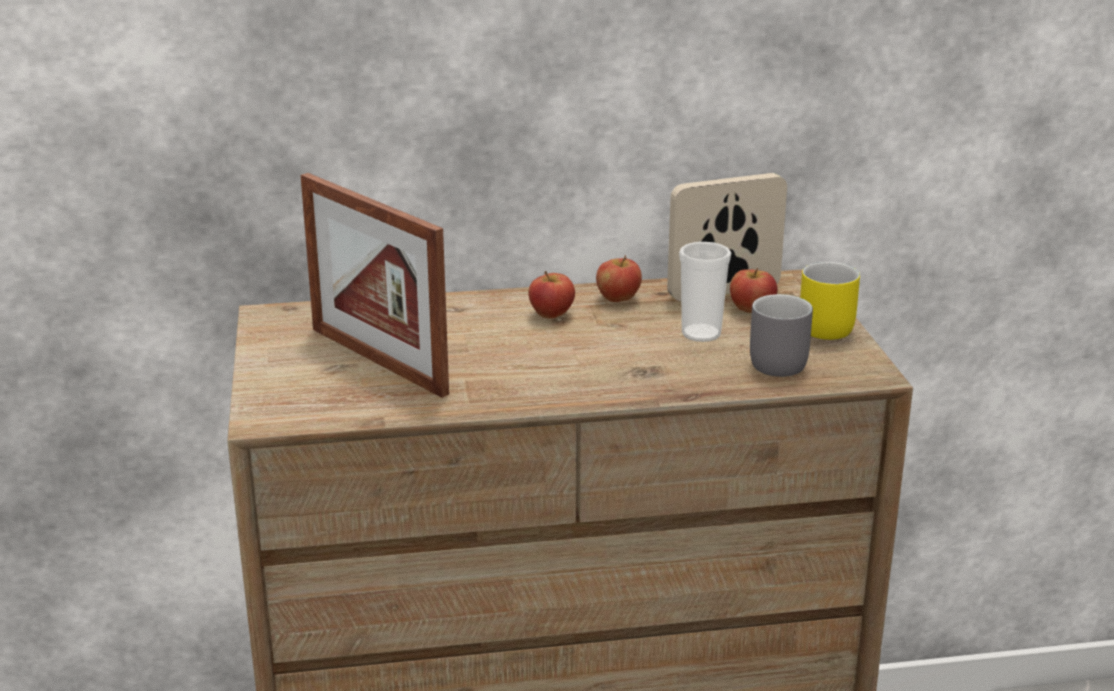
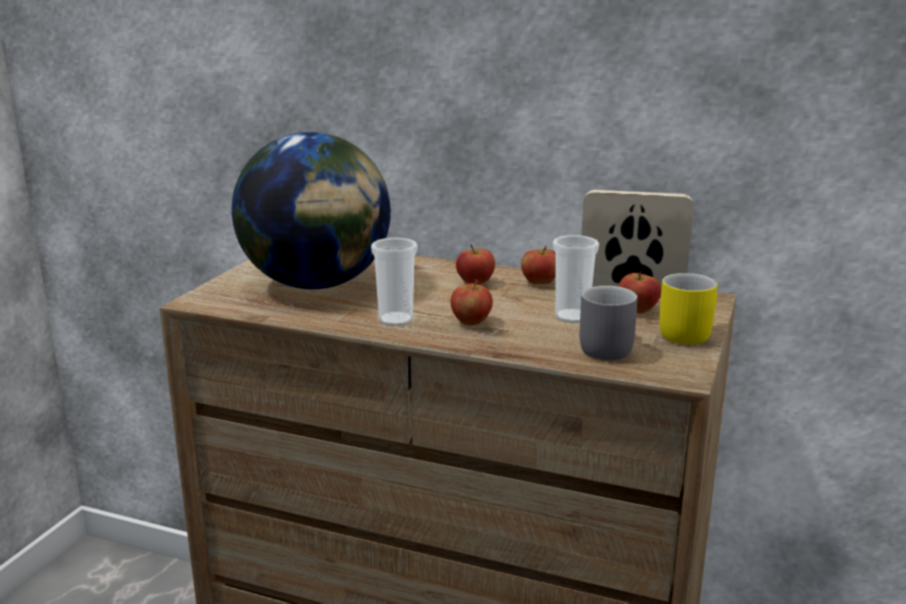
camera: 30 degrees right, 5 degrees down
picture frame [301,173,449,398] -> globe [232,132,391,289]
none -> cup [371,238,418,326]
none -> apple [451,279,493,325]

